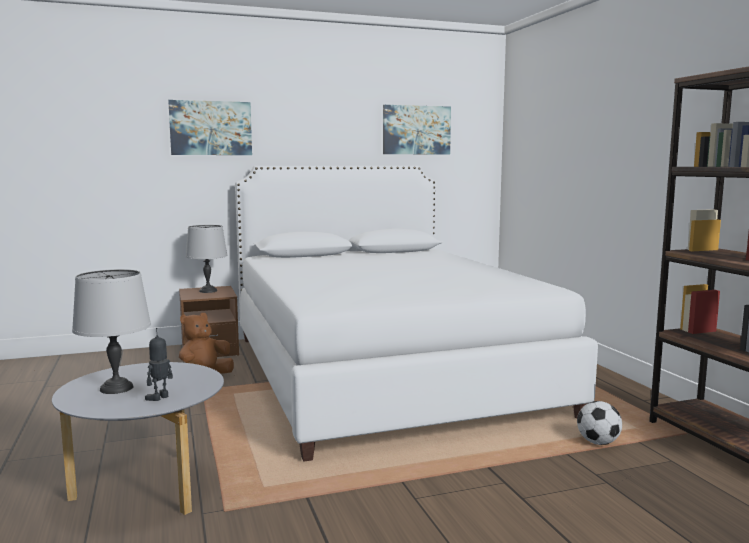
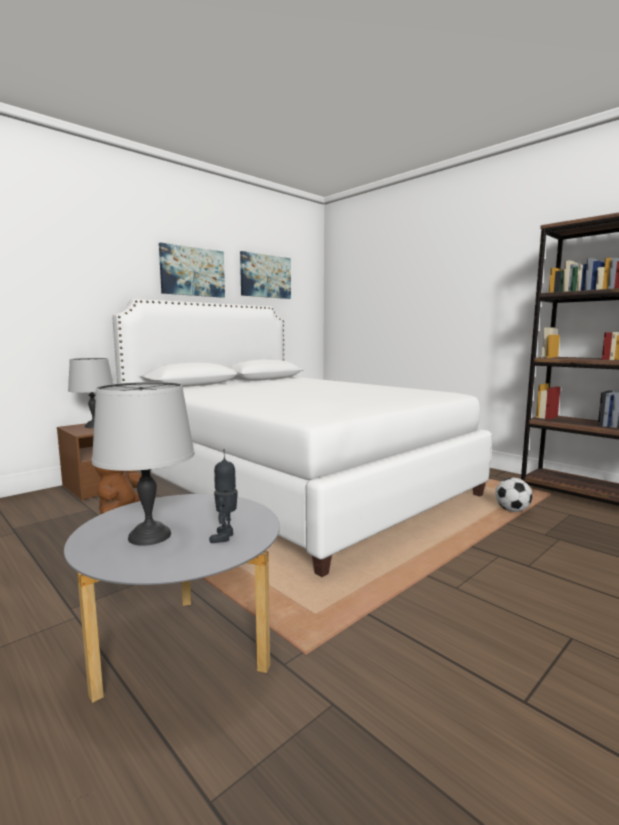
camera: 25 degrees left, 0 degrees up
picture [168,100,252,155] -> picture moved to [159,243,225,298]

